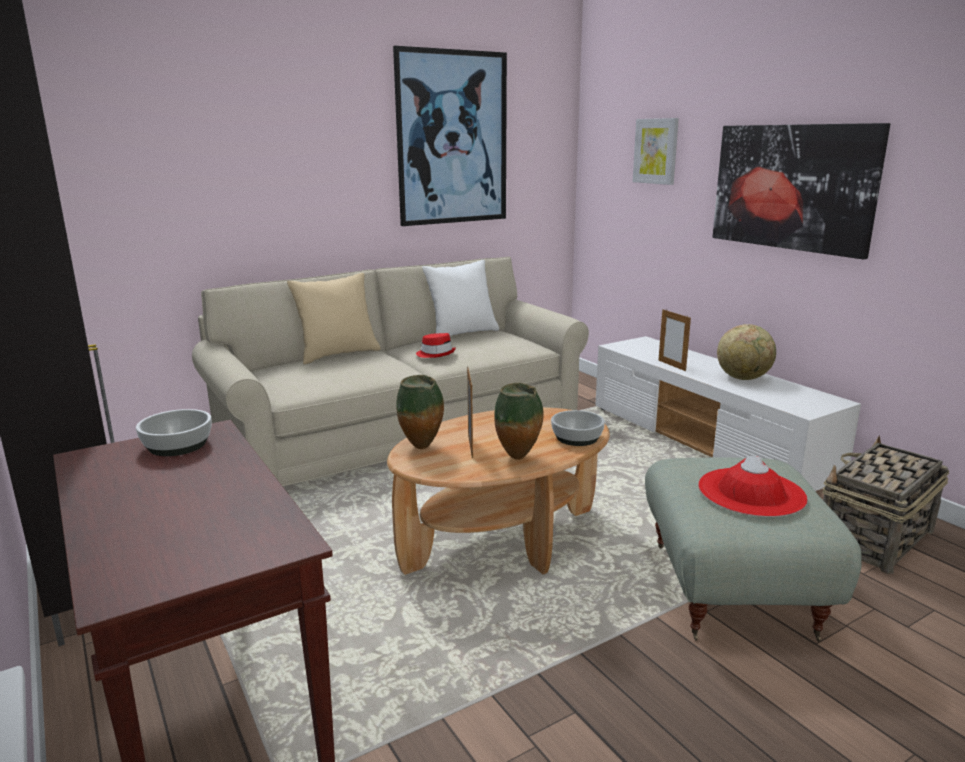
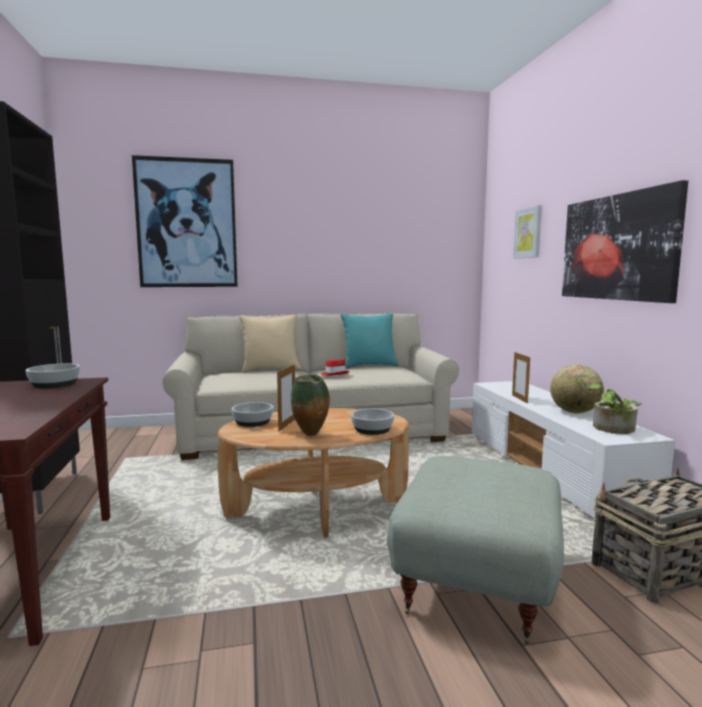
camera: 20 degrees right, 10 degrees down
picture [393,46,507,226] -> picture moved to [132,155,238,287]
vase [396,375,444,449] -> bowl [231,402,274,427]
white pillow [422,260,499,337] -> turquoise pillow [341,313,399,369]
red hat [698,456,808,517] -> none
none -> potted plant [588,382,642,434]

